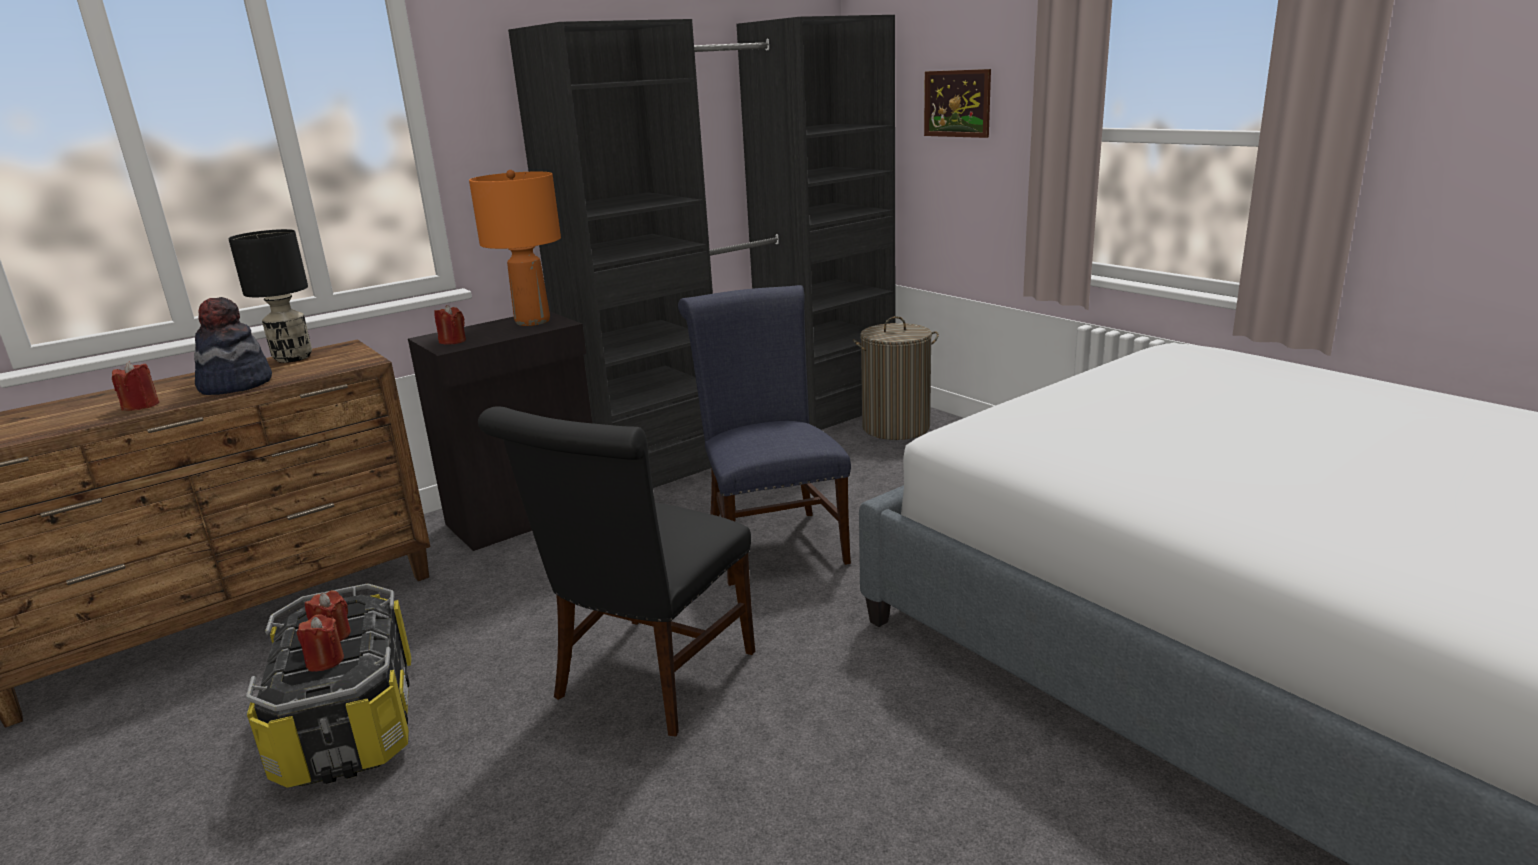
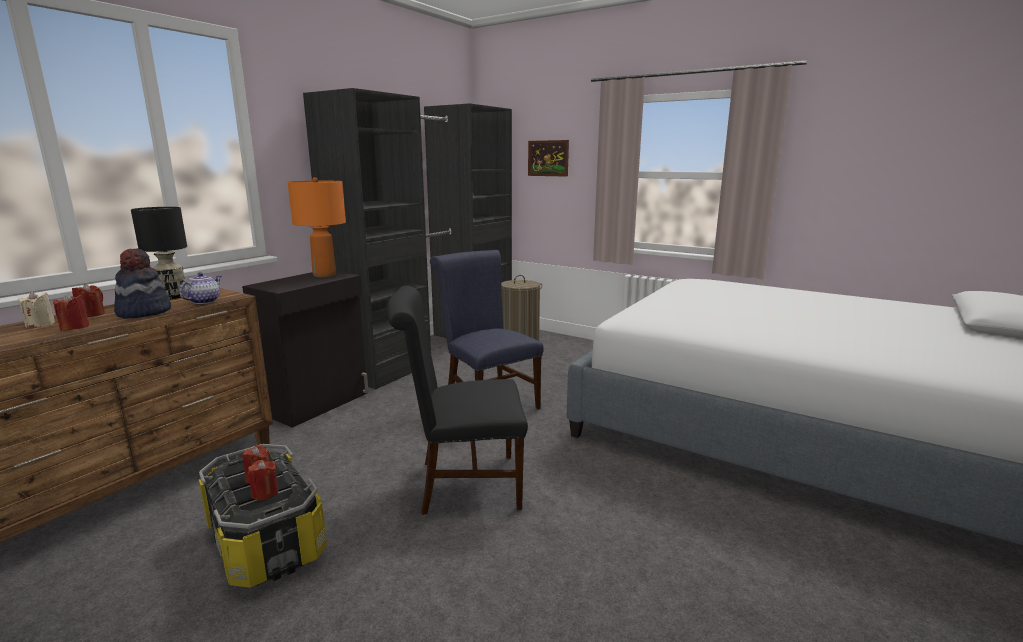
camera: 20 degrees left, 5 degrees down
red candle [434,305,466,345] -> red candle moved to [72,283,105,317]
black chair [478,406,755,737] -> black chair turned 75 degrees clockwise [387,286,528,515]
none -> beige candle [18,291,55,328]
none -> teapot [179,272,221,304]

